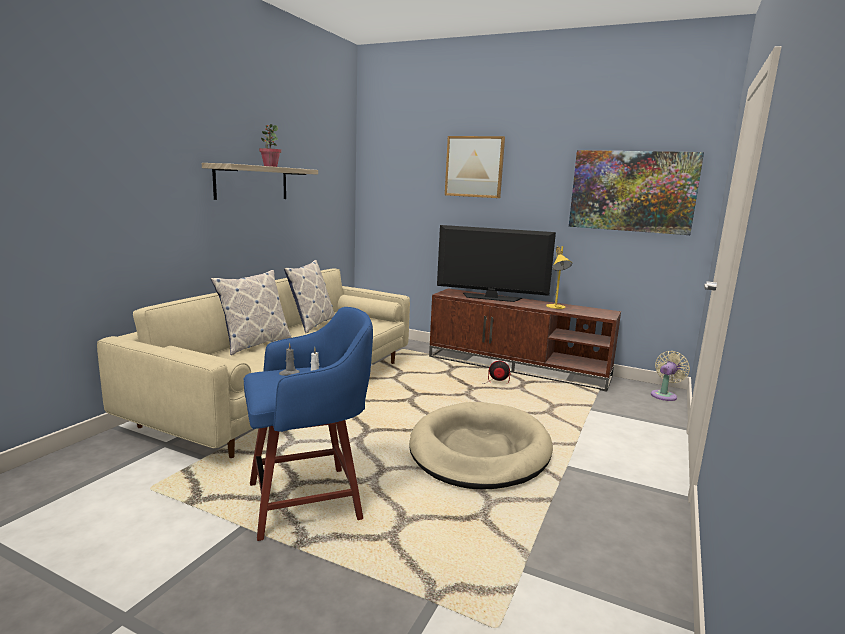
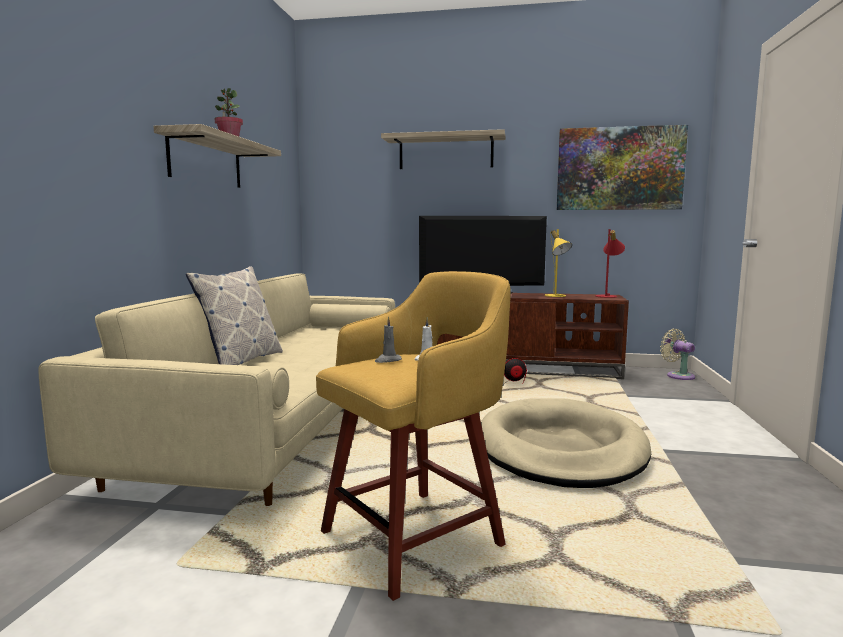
camera: 15 degrees left, 5 degrees down
blue stool [244,307,373,541] -> yellow stool [316,271,511,601]
pillow [284,260,335,333] -> none
picture [445,136,505,198] -> shelf [381,129,506,169]
beige fan [651,351,690,401] -> beige fan turned 60 degrees counterclockwise [660,329,695,380]
none -> red table lamp [595,229,625,298]

